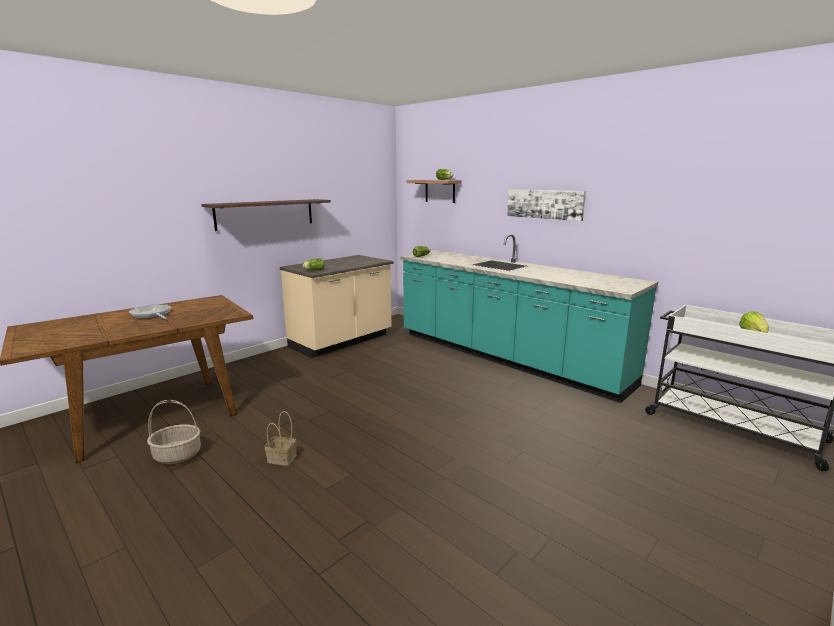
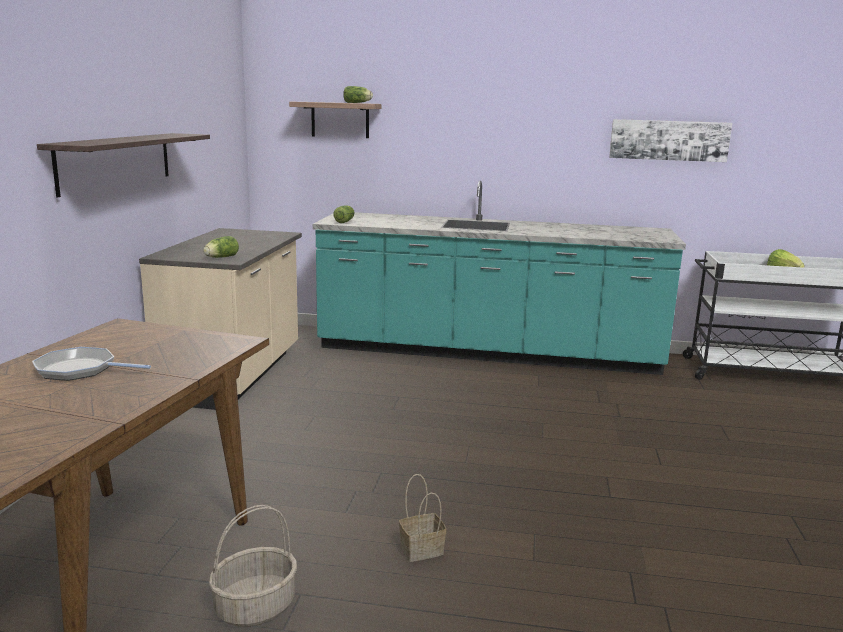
camera: 35 degrees left, 0 degrees up
picture [507,189,586,221] -> picture moved to [609,119,732,162]

